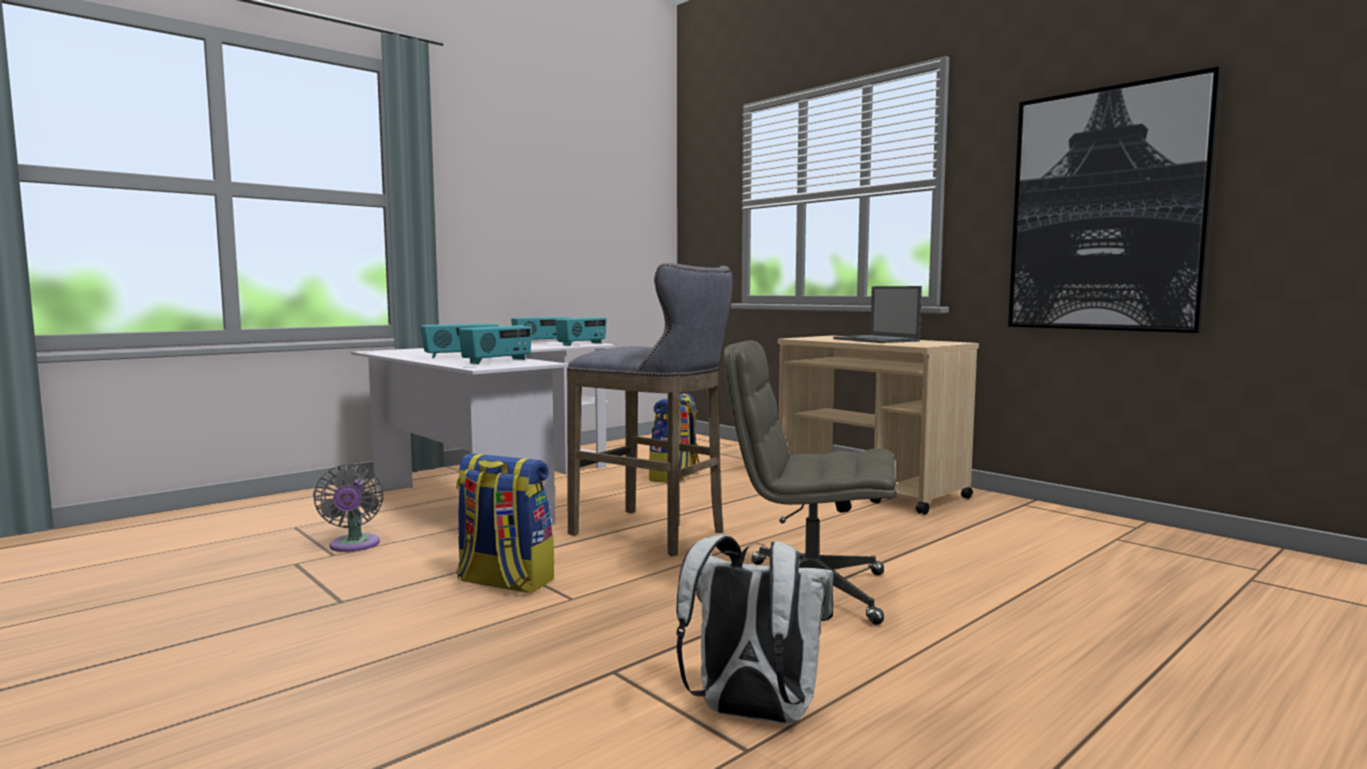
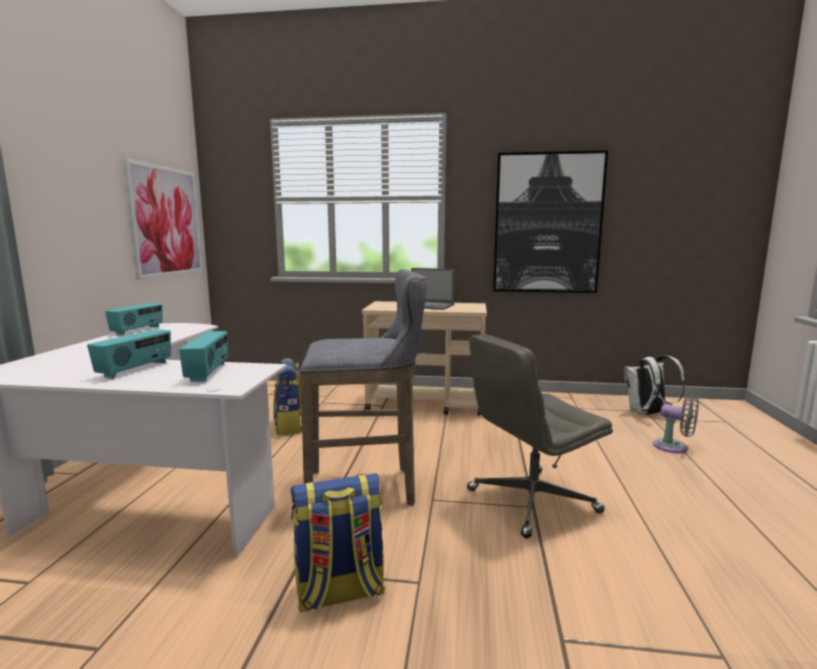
camera: 40 degrees left, 5 degrees up
grey fan [313,464,384,552] -> grey fan moved to [653,395,699,453]
radio [555,317,607,346] -> none
white backpack [676,535,833,724] -> white backpack moved to [624,355,685,416]
none -> picture [123,158,203,280]

